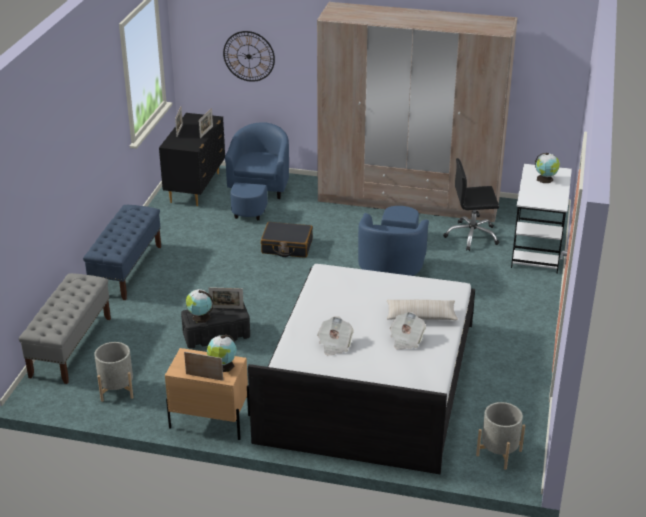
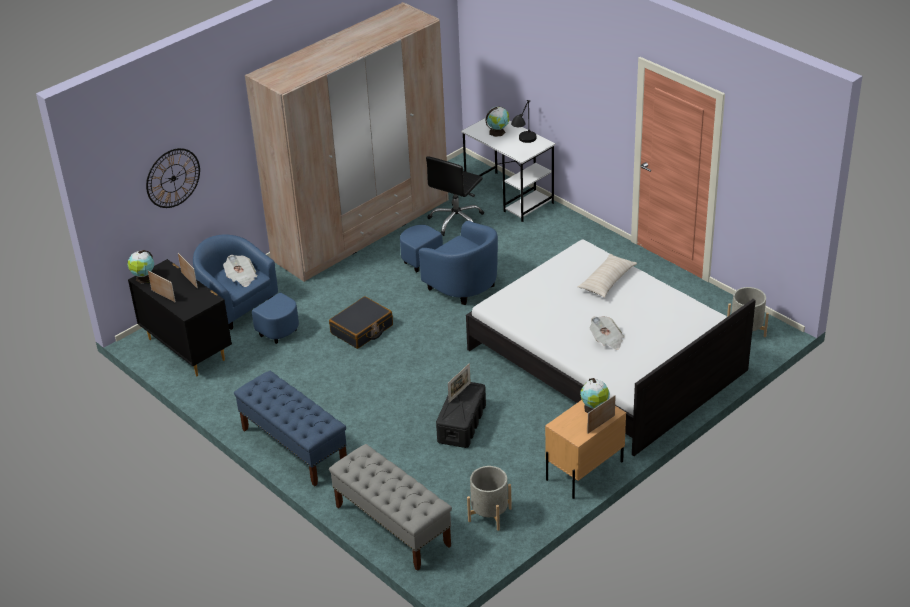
camera: 55 degrees left, 5 degrees up
globe [186,289,214,323] -> globe moved to [127,250,154,284]
newspaper [390,312,426,350] -> newspaper moved to [223,255,258,287]
none -> black table lamp [511,100,536,143]

